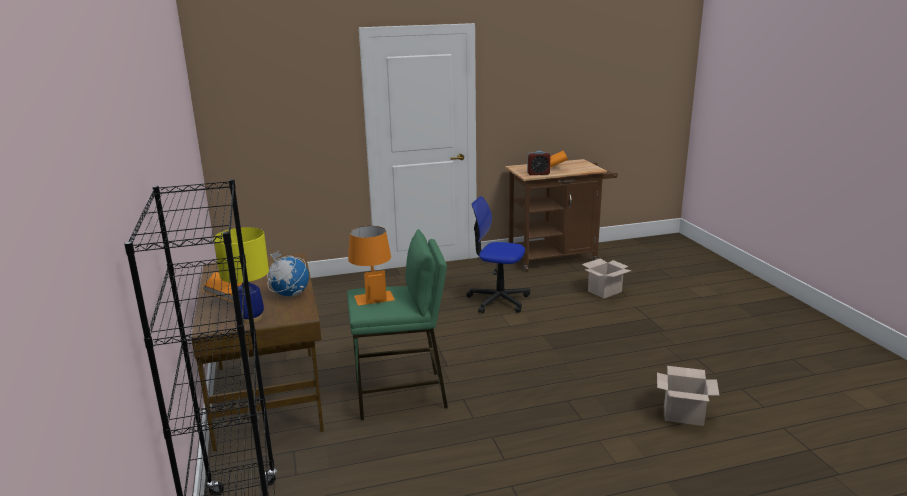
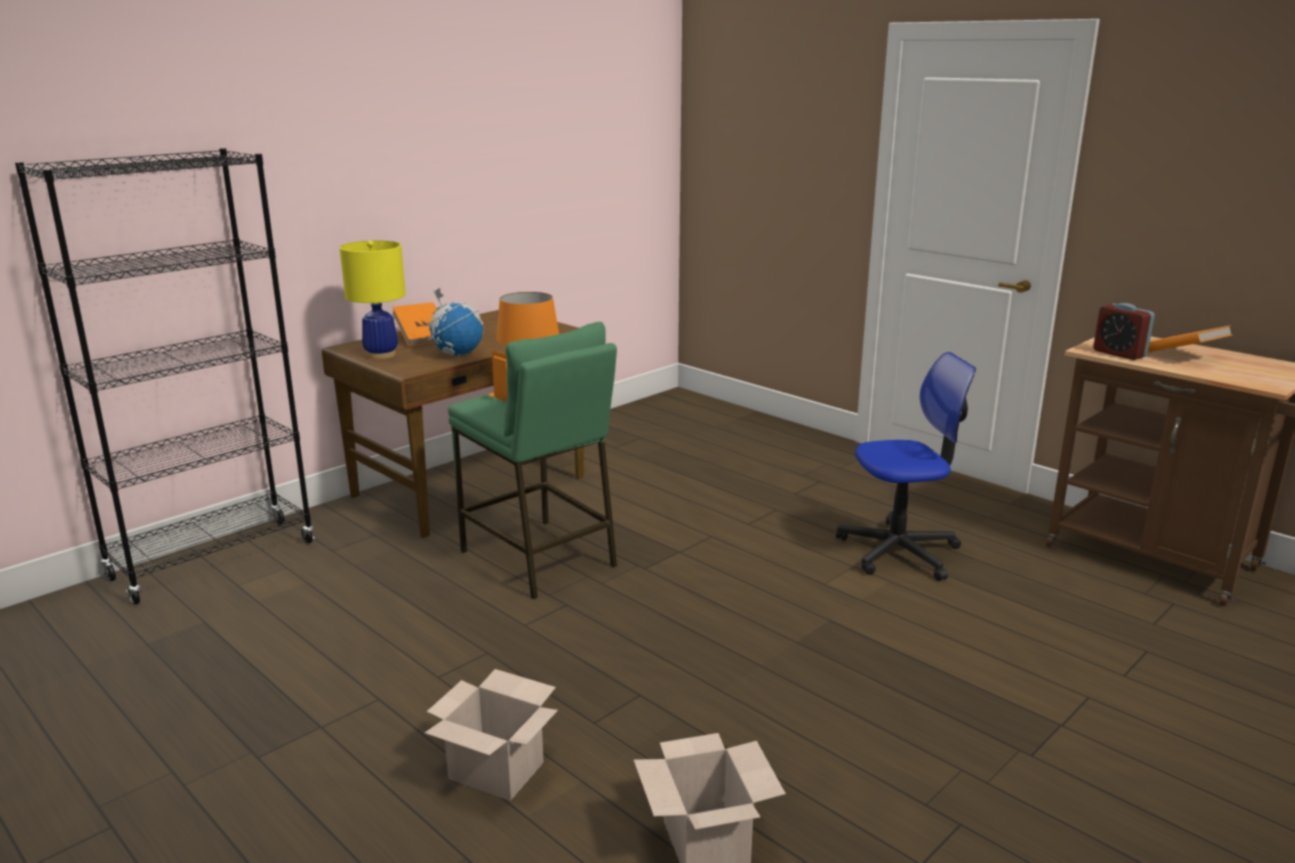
camera: 60 degrees right, 0 degrees up
office chair [466,196,530,313] -> office chair turned 90 degrees clockwise [836,352,976,581]
cardboard box [582,259,632,299] -> cardboard box moved to [424,669,558,801]

